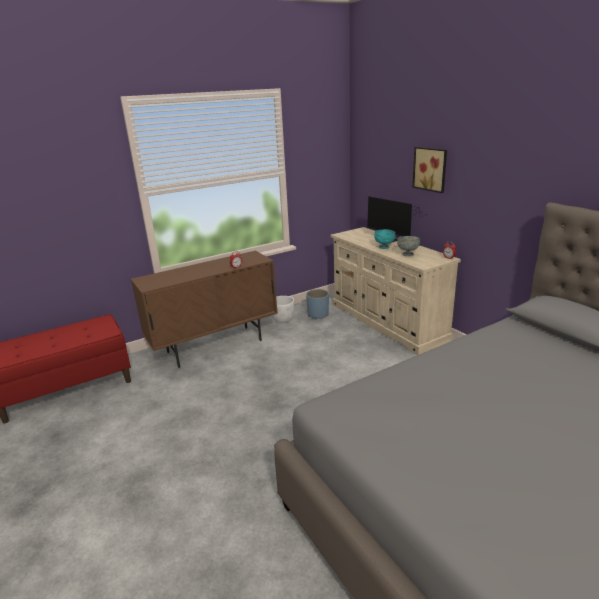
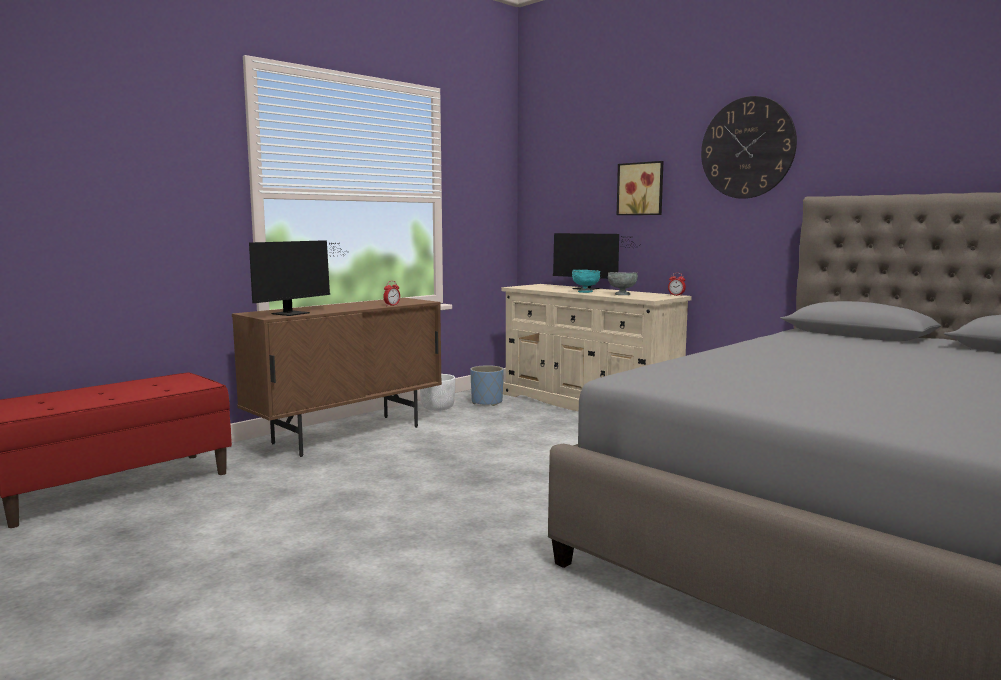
camera: 15 degrees left, 15 degrees down
none -> monitor [249,240,349,316]
none -> wall clock [701,96,797,199]

